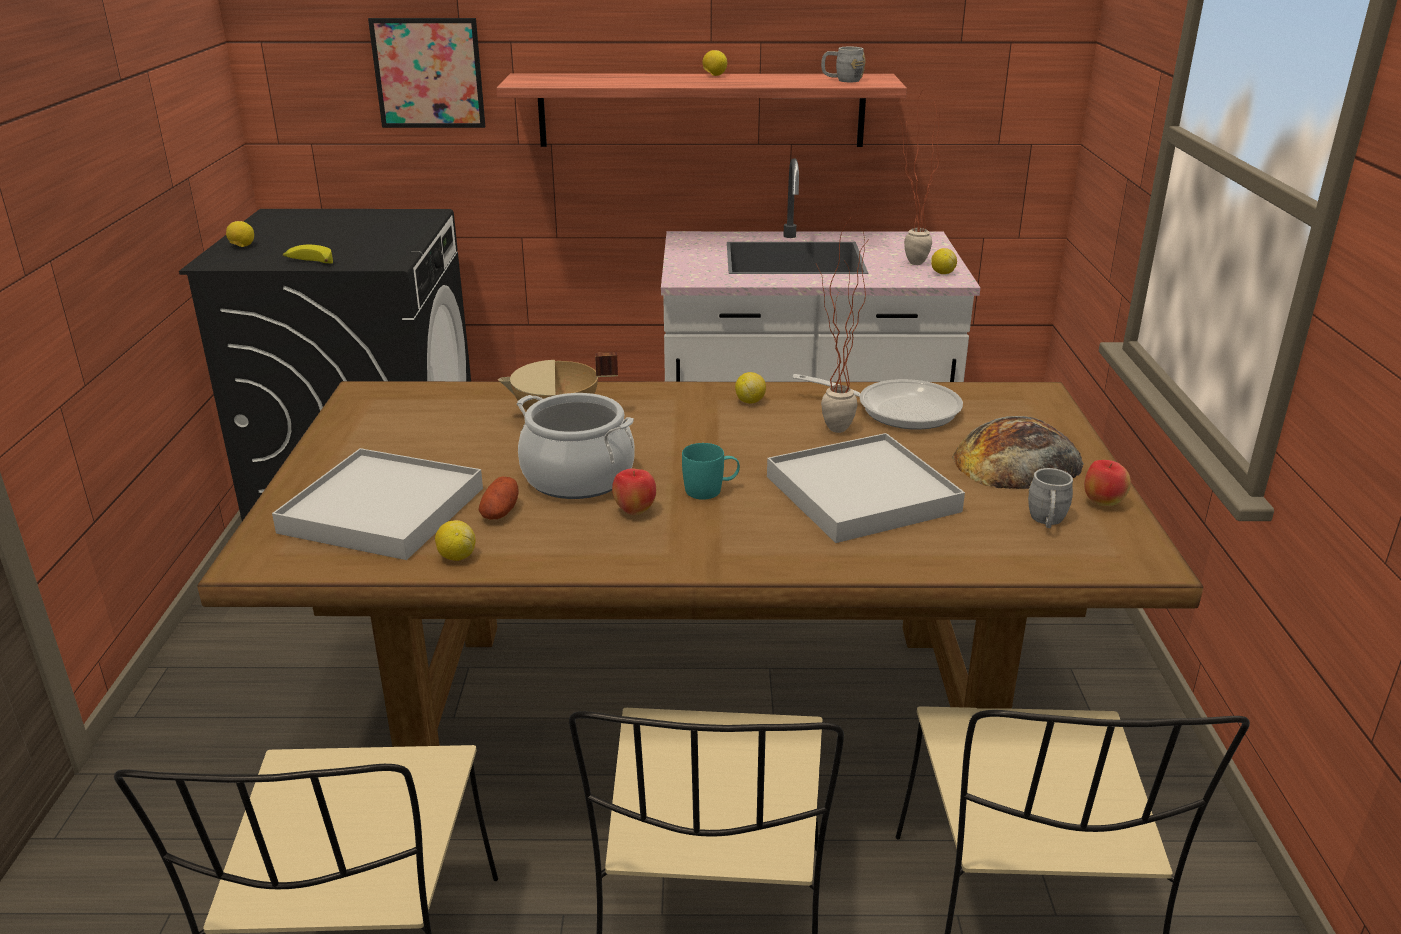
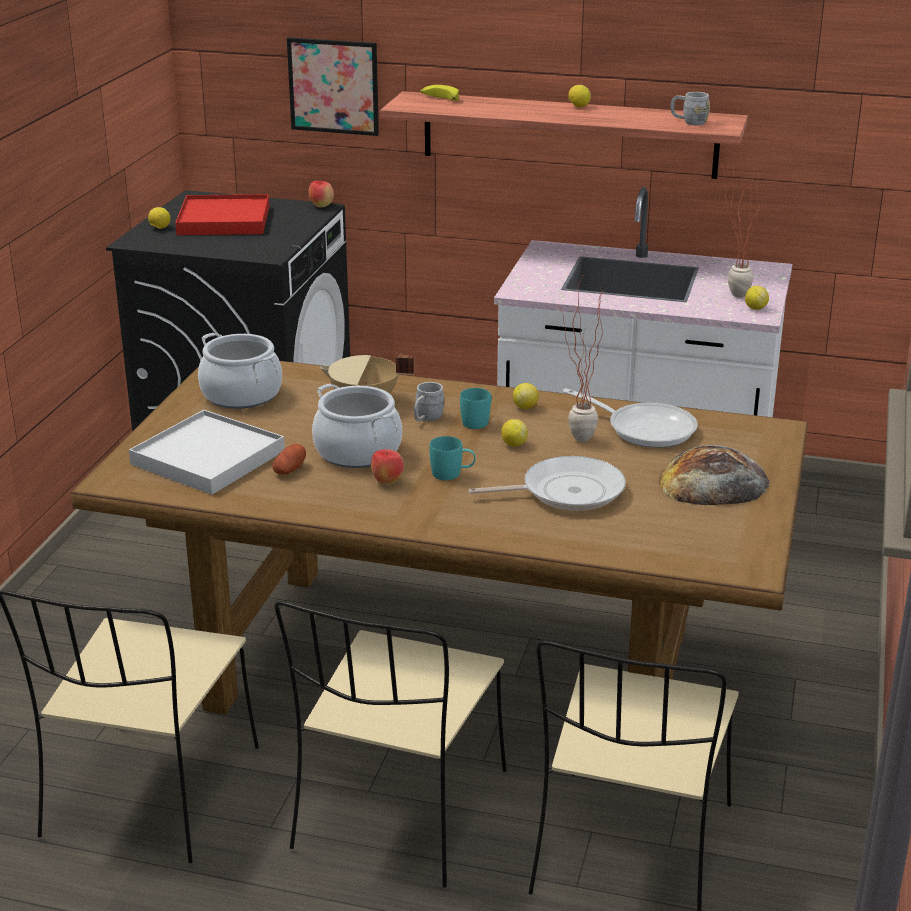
camera: 15 degrees right, 0 degrees up
banana [283,245,333,264] -> banana moved to [420,85,459,101]
lemon [435,520,476,561] -> lemon moved to [501,419,528,447]
white tray [767,433,965,543] -> frying pan [469,456,626,511]
grey mug [1028,468,1073,528] -> grey mug moved to [414,382,445,422]
apple [1084,460,1131,506] -> apple moved to [309,181,334,207]
none -> red tray [175,194,270,235]
none -> cooking pot [198,333,282,409]
none -> turquoise mug [460,388,492,429]

